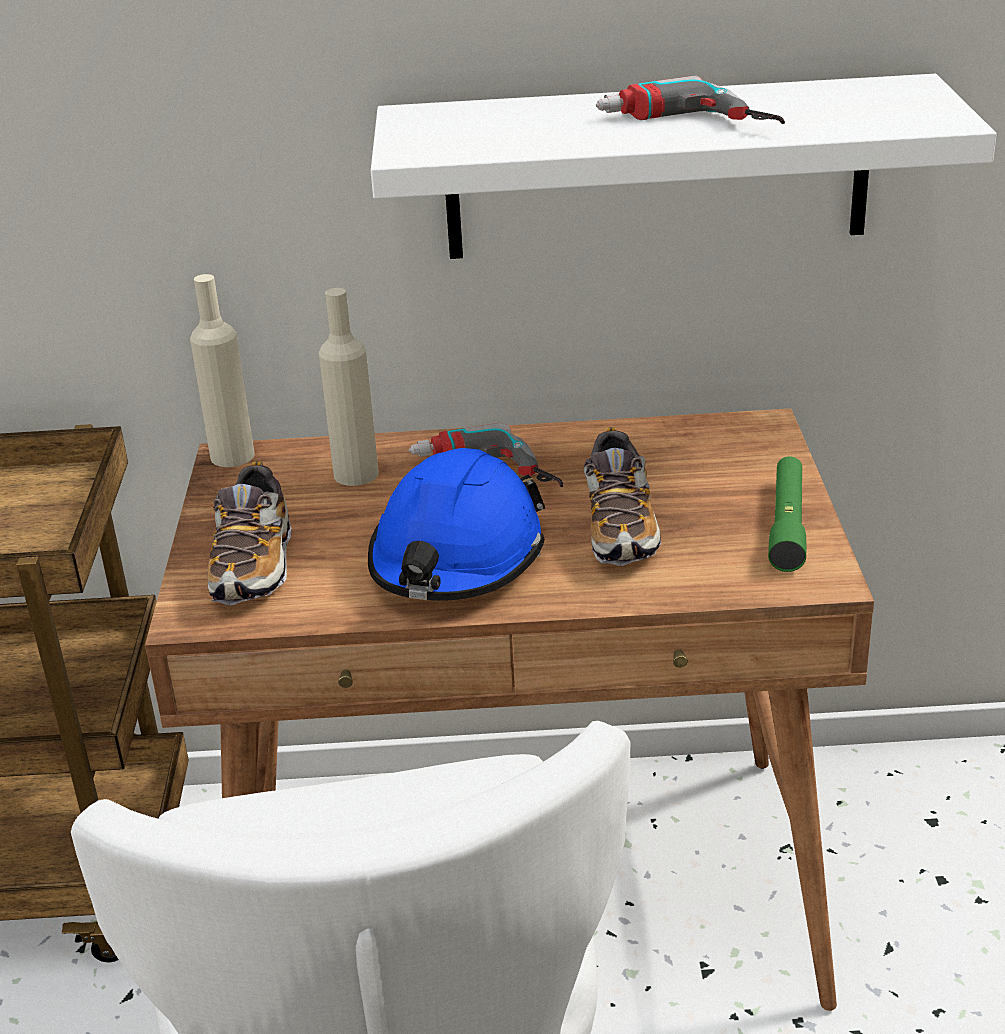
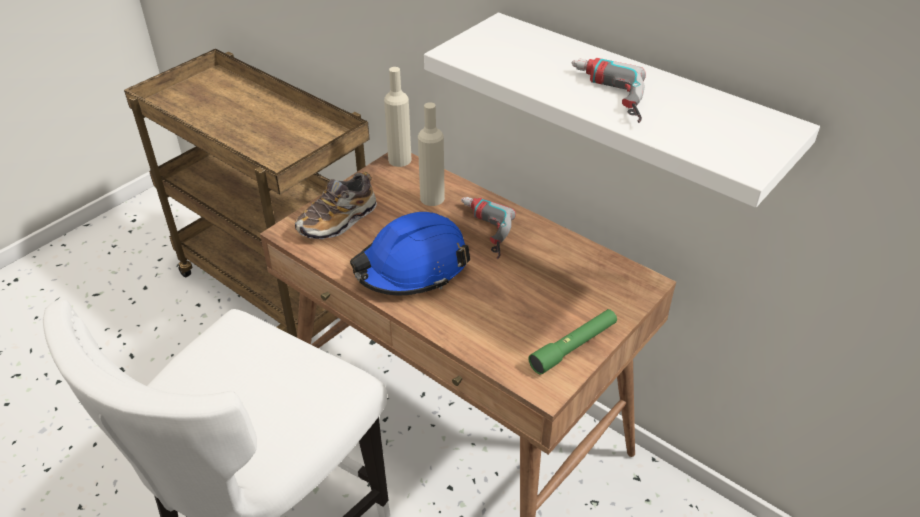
camera: 40 degrees right, 10 degrees up
shoe [584,427,661,566] -> none

